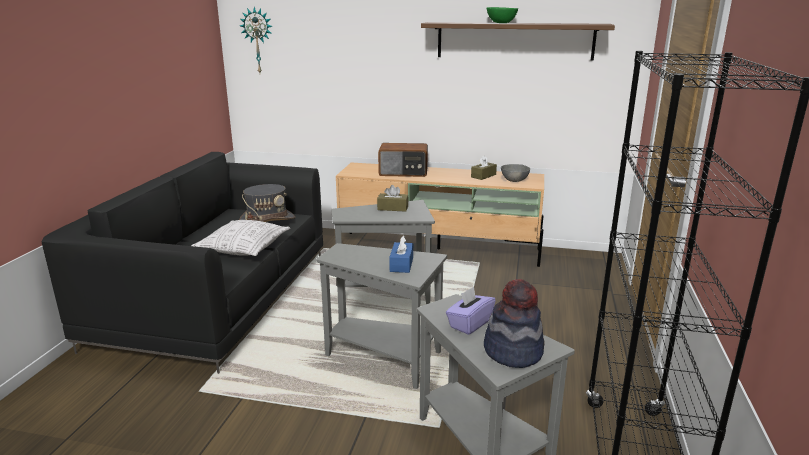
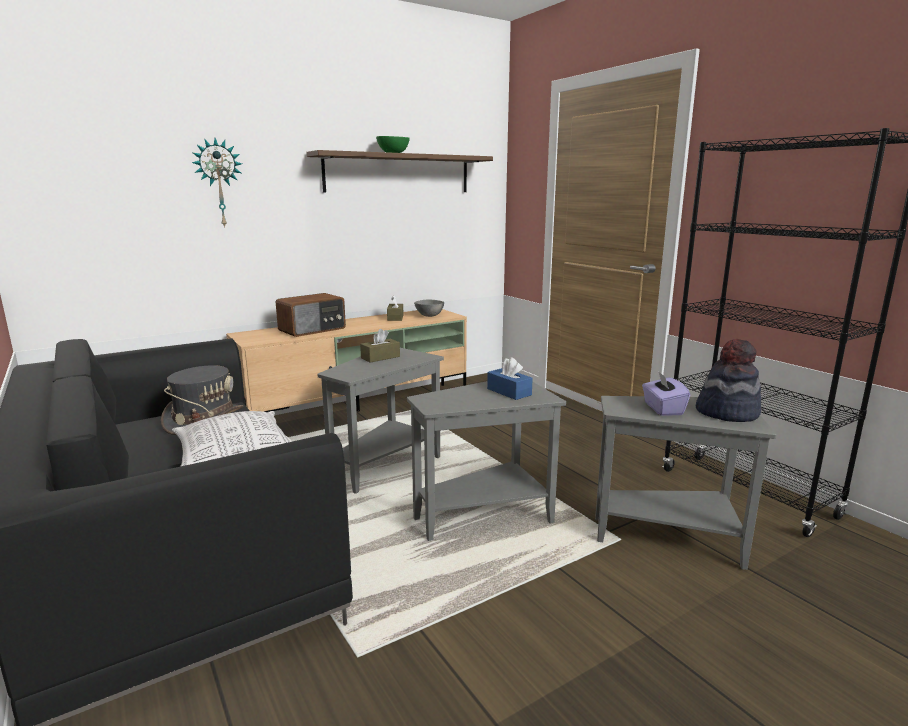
camera: 45 degrees left, 5 degrees down
wall clock [239,7,272,73] -> wall clock moved to [192,138,242,228]

